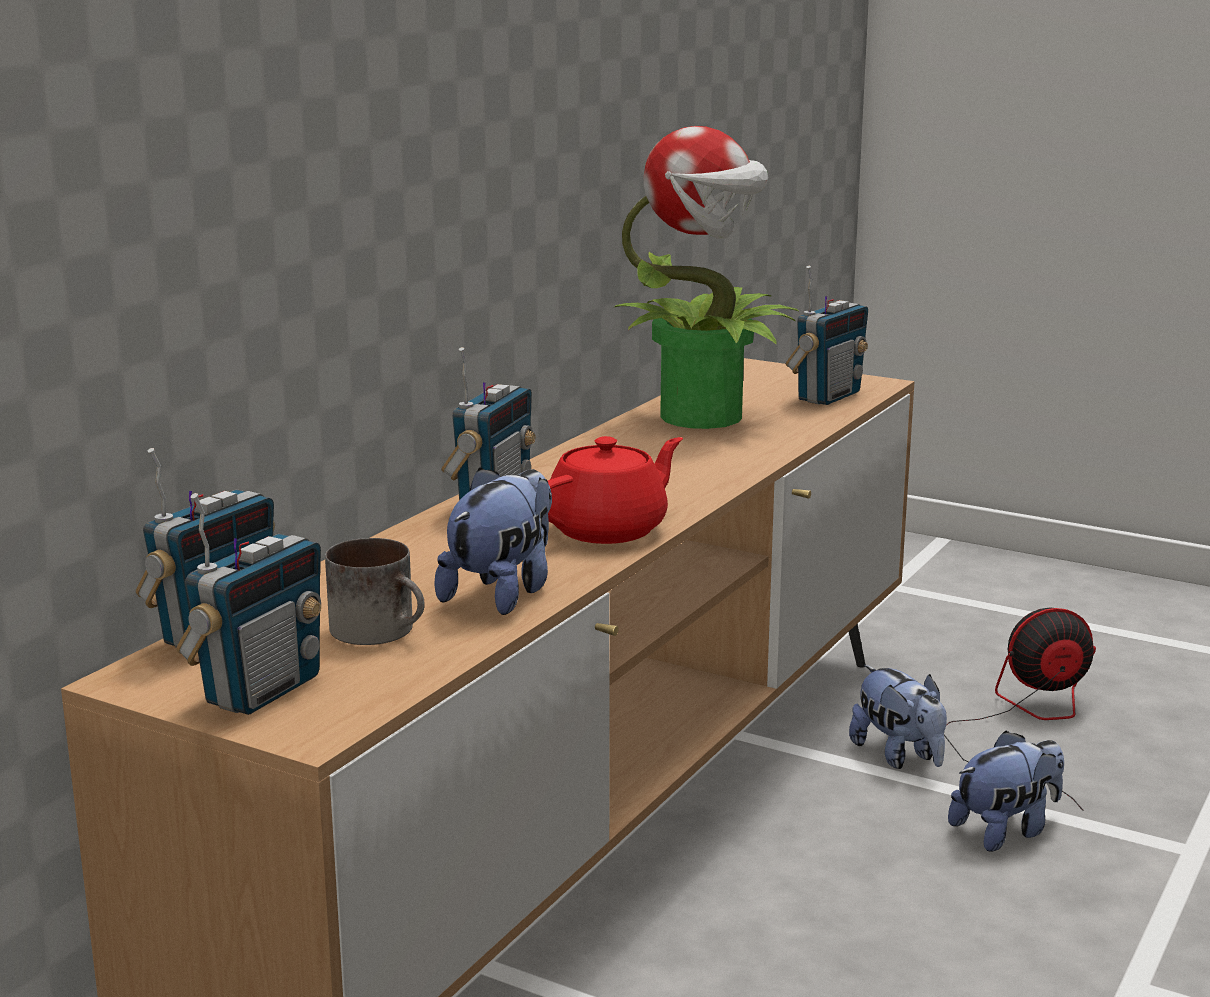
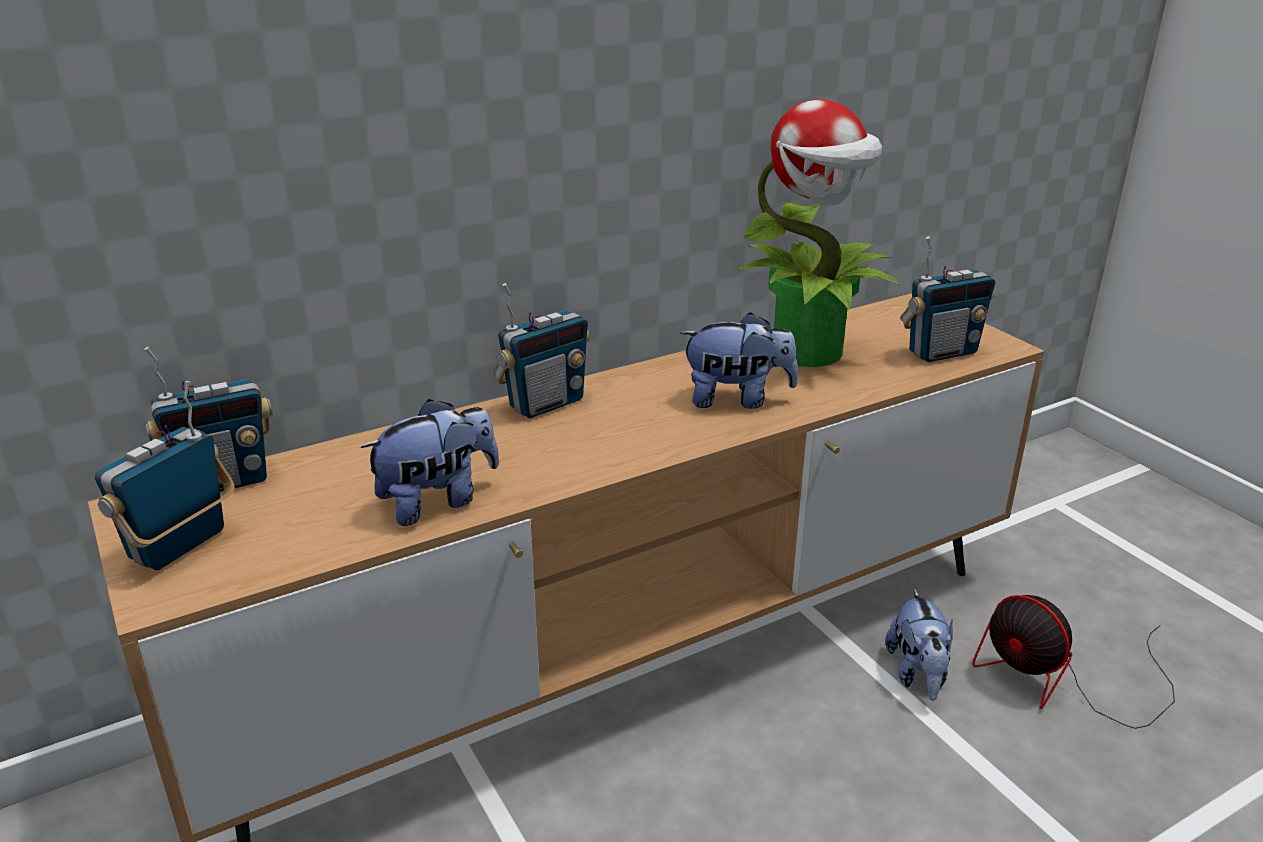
camera: 30 degrees right, 10 degrees up
radio [176,493,321,715] -> radio turned 150 degrees clockwise [95,381,235,570]
mug [325,538,425,645] -> none
red teapot [548,436,683,544] -> none
fan [944,607,1096,811] -> fan turned 150 degrees counterclockwise [972,595,1175,729]
plush toy [948,730,1064,852] -> plush toy moved to [680,312,798,409]

